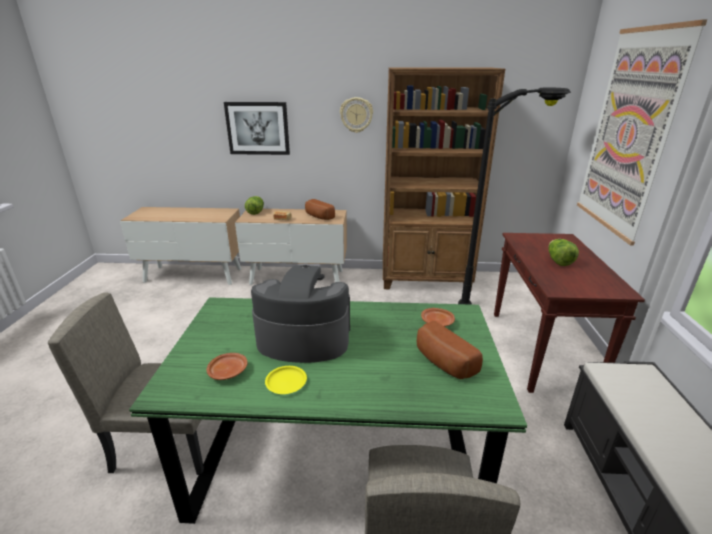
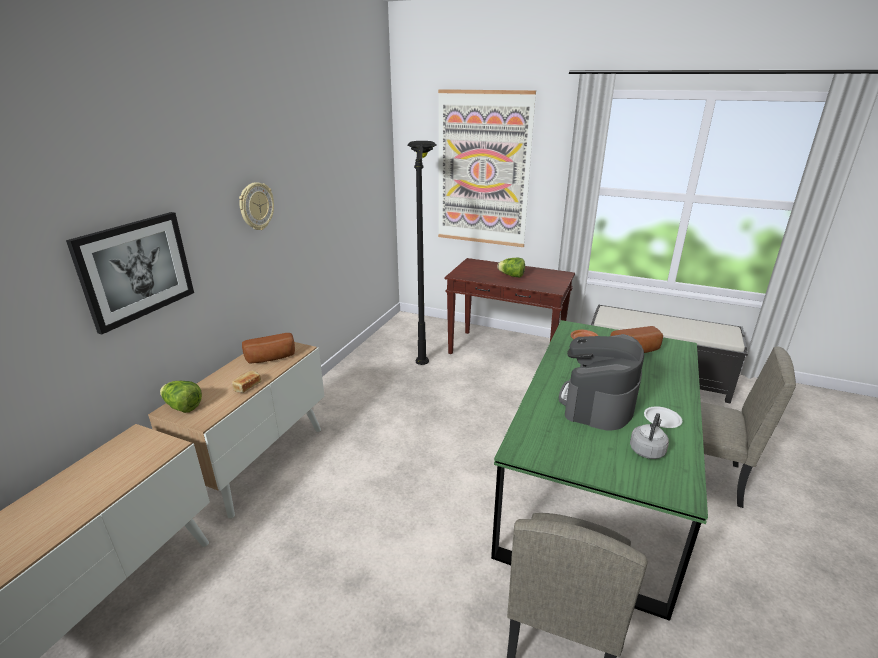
camera: 70 degrees left, 0 degrees up
brown plate [206,353,247,380] -> grey kettle [630,413,669,459]
yellow plate [265,366,307,394] -> white plate [644,406,682,428]
brown bookcase [383,67,505,289] -> none

